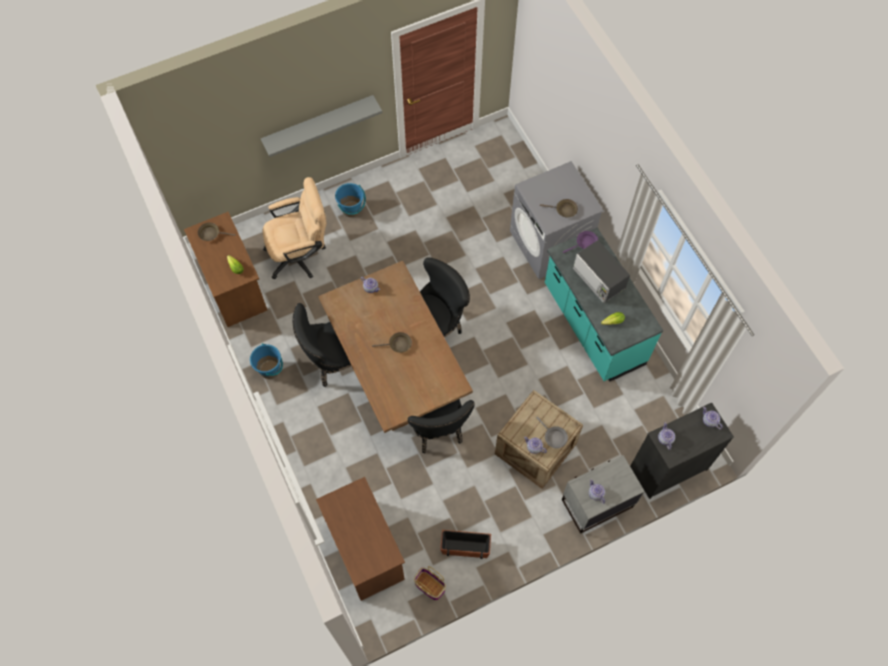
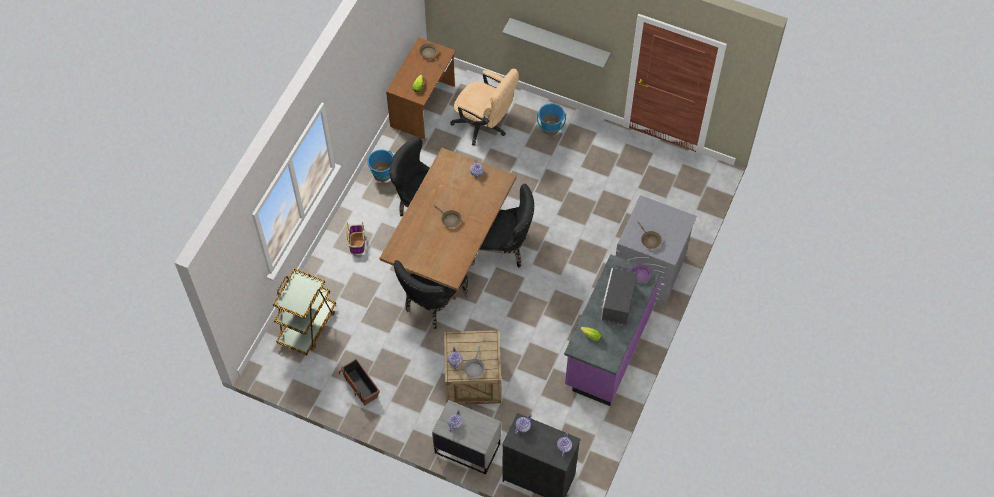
camera: 50 degrees right, 5 degrees down
brown desk [316,477,405,601] -> brown cart [273,268,336,355]
basket [414,566,446,600] -> basket moved to [346,222,365,254]
turquoise counter [545,228,663,382] -> purple counter [564,254,661,406]

